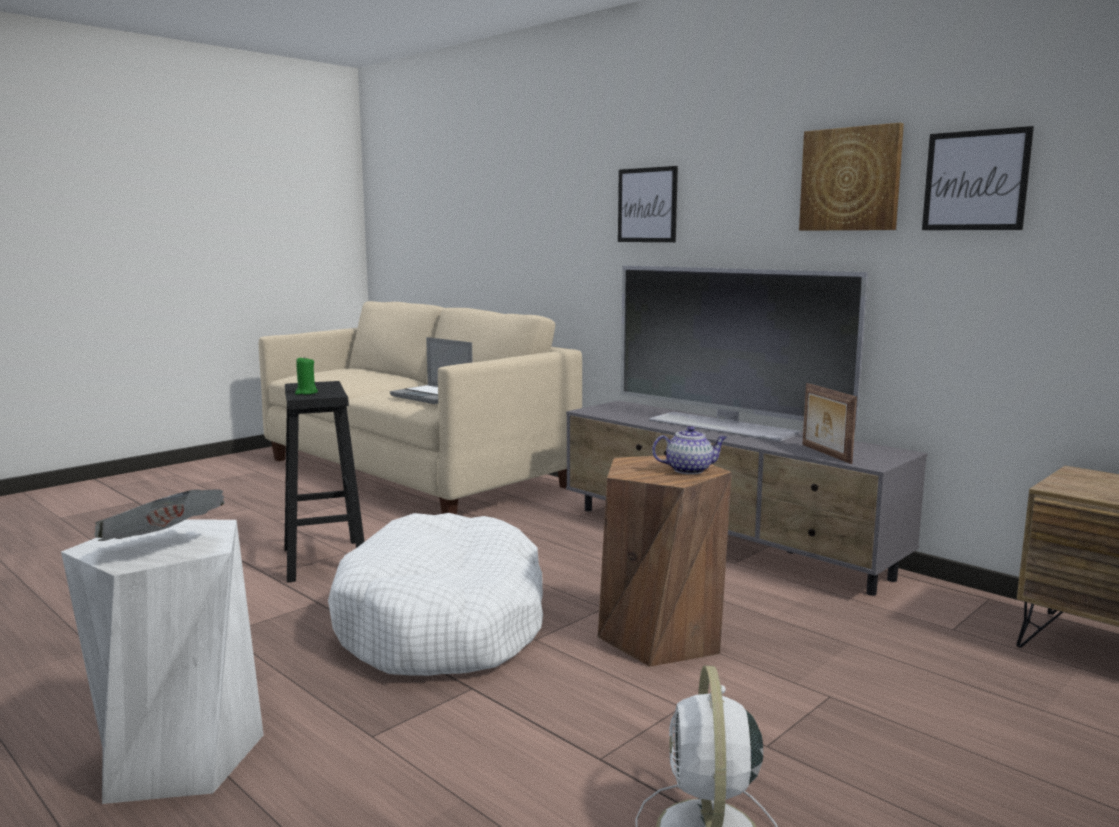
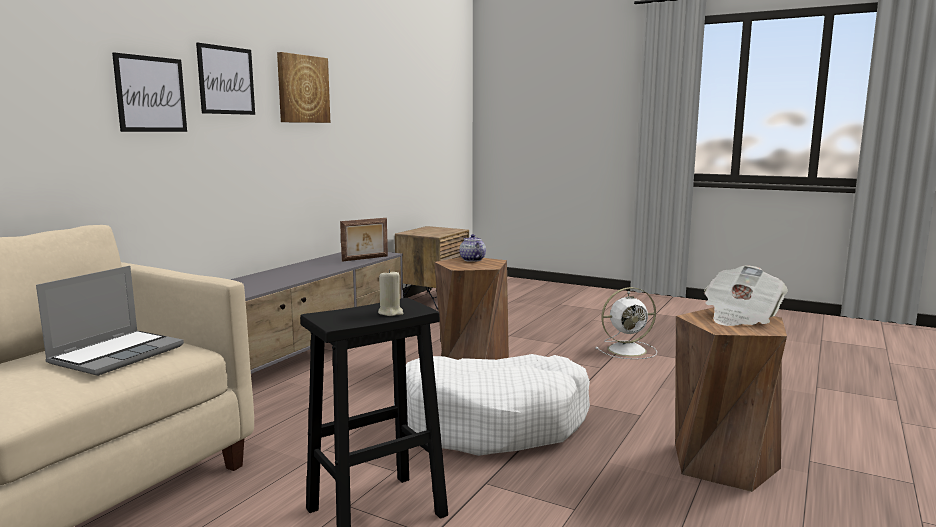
camera: 105 degrees left, 0 degrees up
white stool [61,520,264,804] -> brown stool [675,307,787,492]
green candle [295,356,318,394] -> beige candle [378,269,404,316]
television [621,266,868,442] -> none
picture [922,126,1034,230] -> picture moved to [196,43,255,115]

